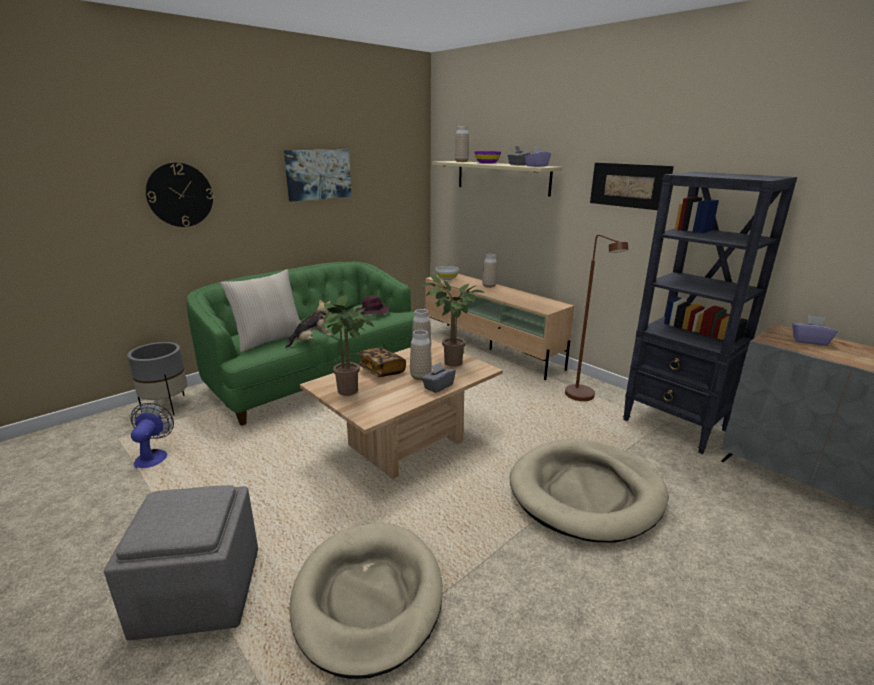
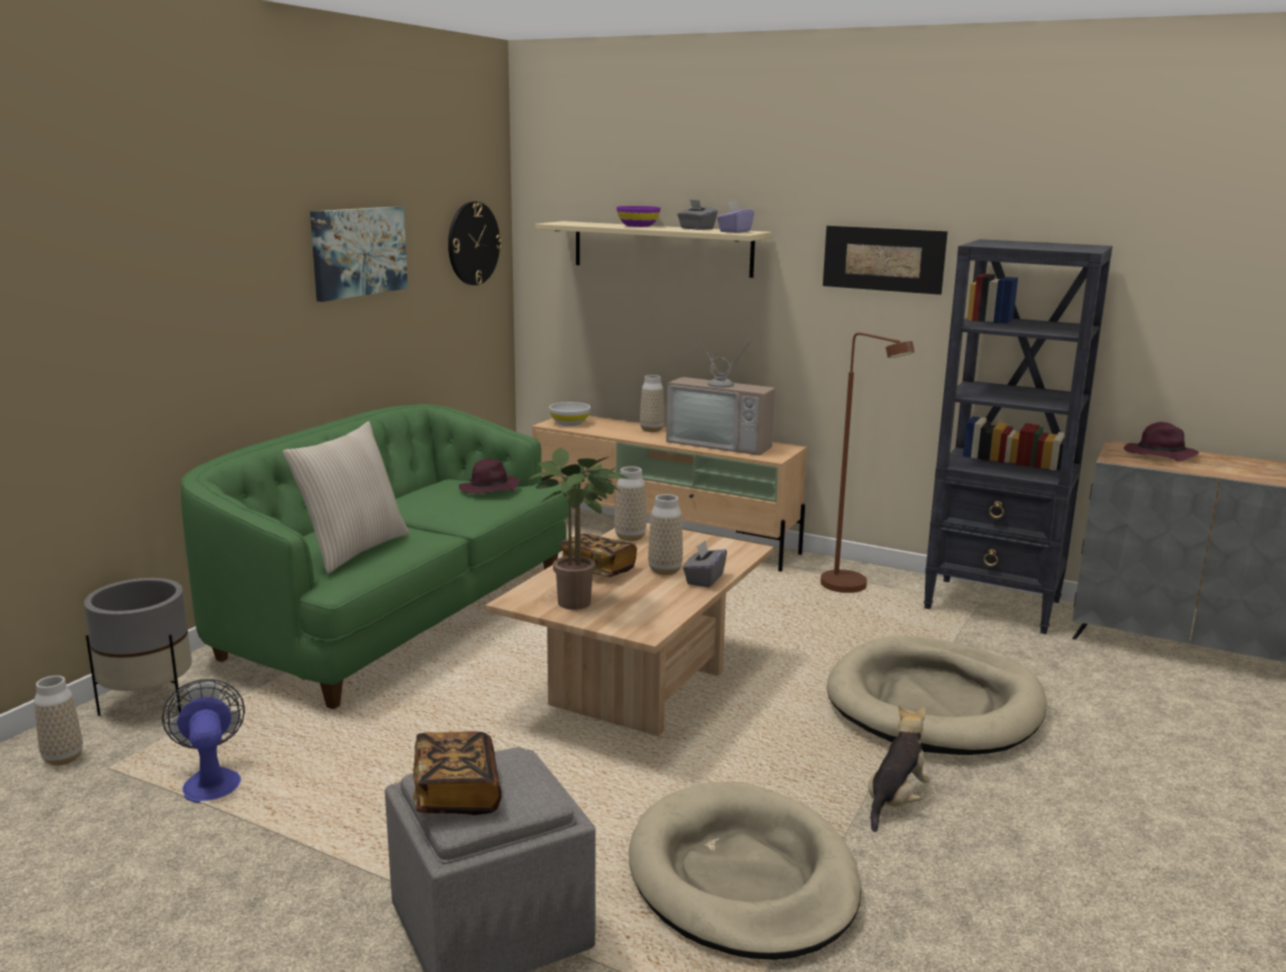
camera: 20 degrees left, 5 degrees down
wall clock [146,163,213,227] -> wall clock moved to [448,201,502,285]
plush toy [285,299,332,348] -> plush toy moved to [868,706,930,832]
potted plant [423,274,485,367] -> none
vase [454,126,469,162] -> vase moved to [34,675,83,766]
purple tissue box [792,315,838,346] -> purple hat [1124,422,1199,462]
none -> book [413,731,502,815]
none -> television [666,331,775,455]

